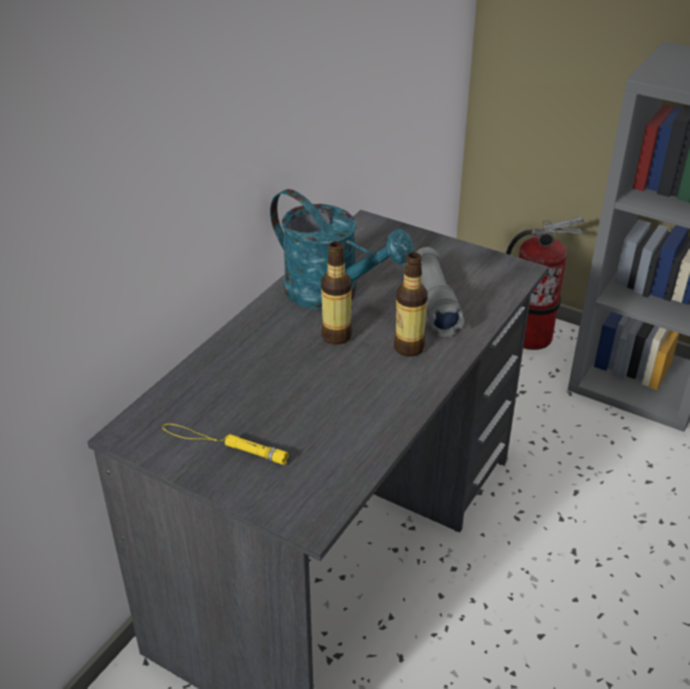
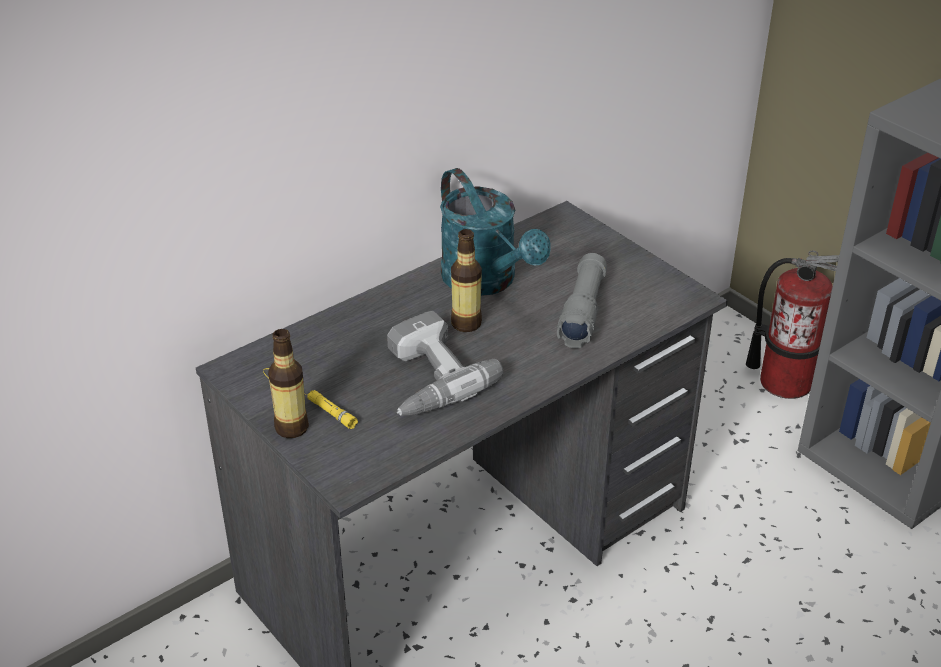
camera: 20 degrees right, 0 degrees up
bottle [394,252,428,356] -> bottle moved to [268,329,309,438]
none -> power drill [387,311,504,416]

